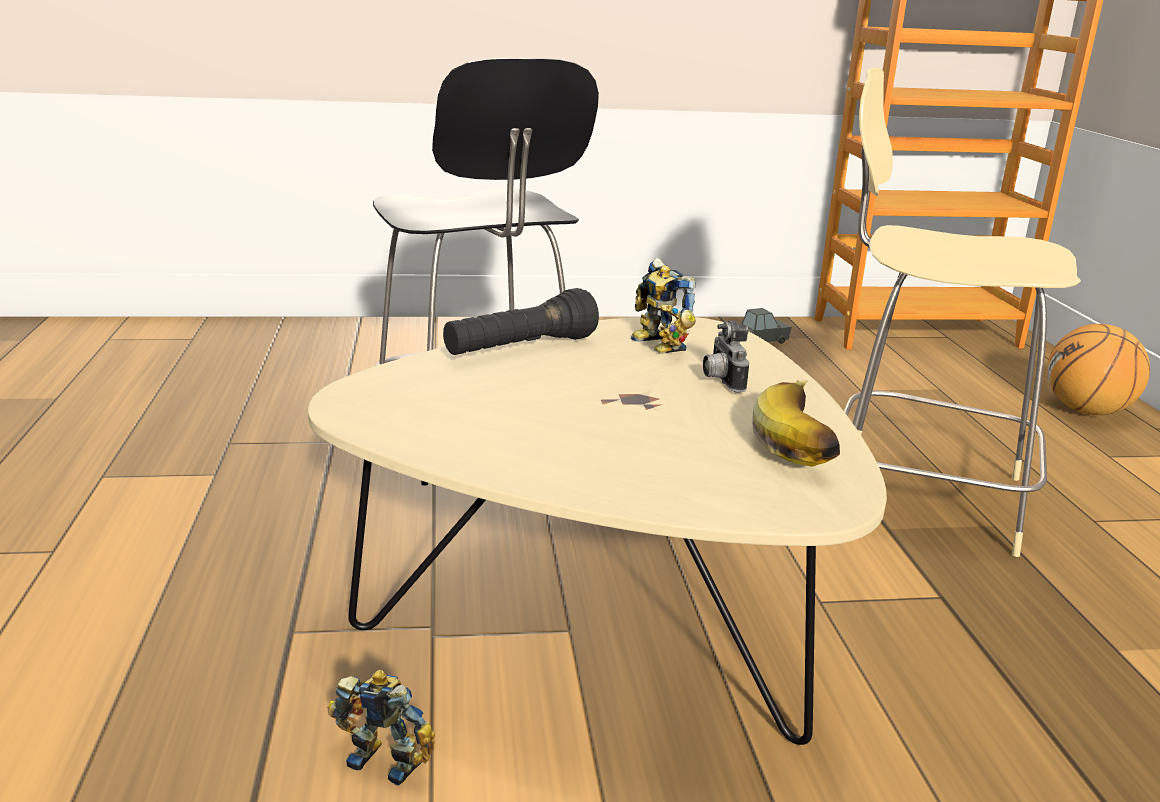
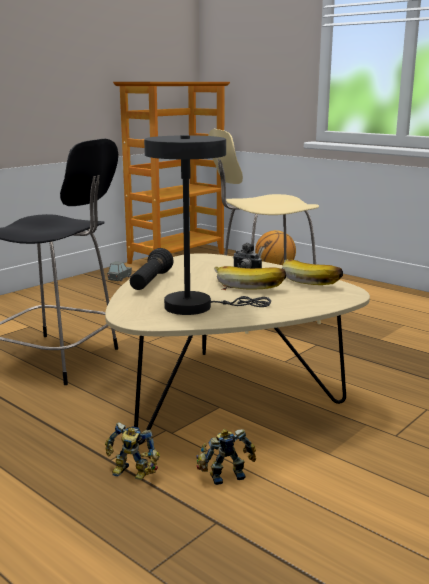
camera: 40 degrees left, 5 degrees down
toy robot [631,258,696,354] -> toy robot moved to [105,422,160,480]
none -> grey table lamp [144,135,271,315]
none -> banana [214,266,286,289]

